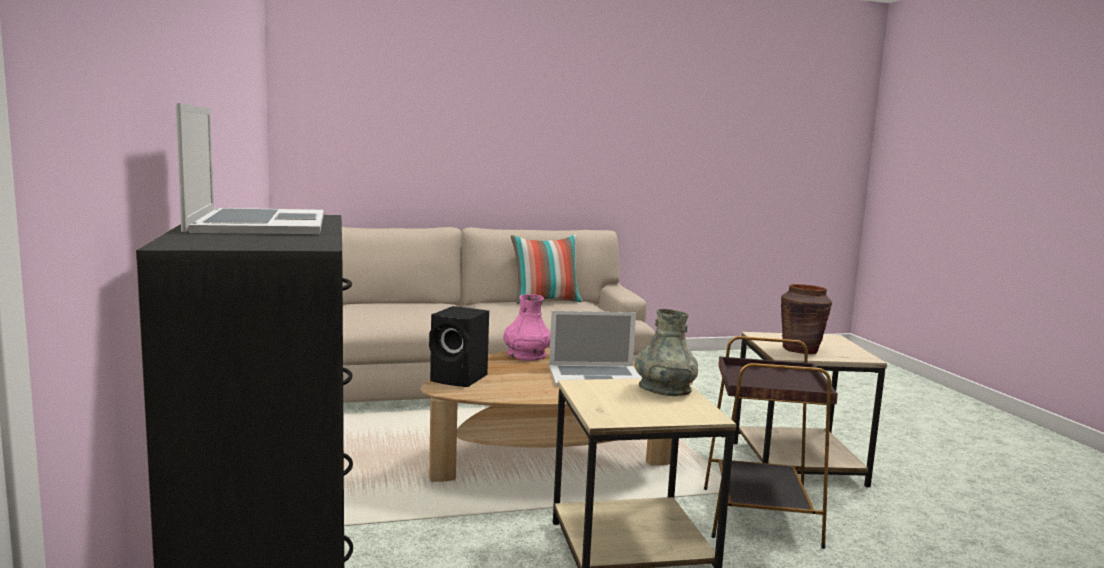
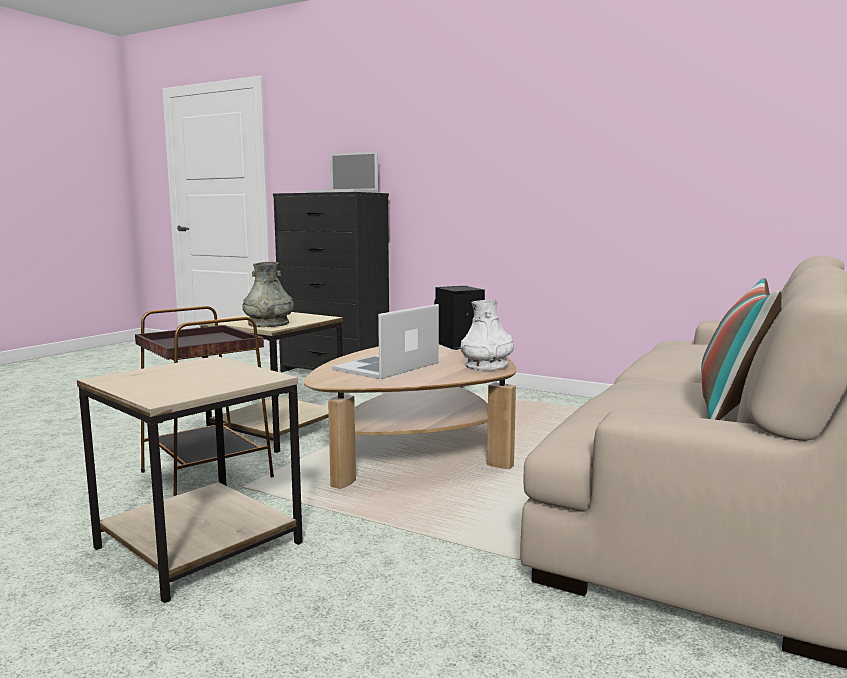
camera: 135 degrees right, 0 degrees up
pink vase [503,294,551,361] -> white vase [461,300,514,371]
brown vase [781,284,832,354] -> none

